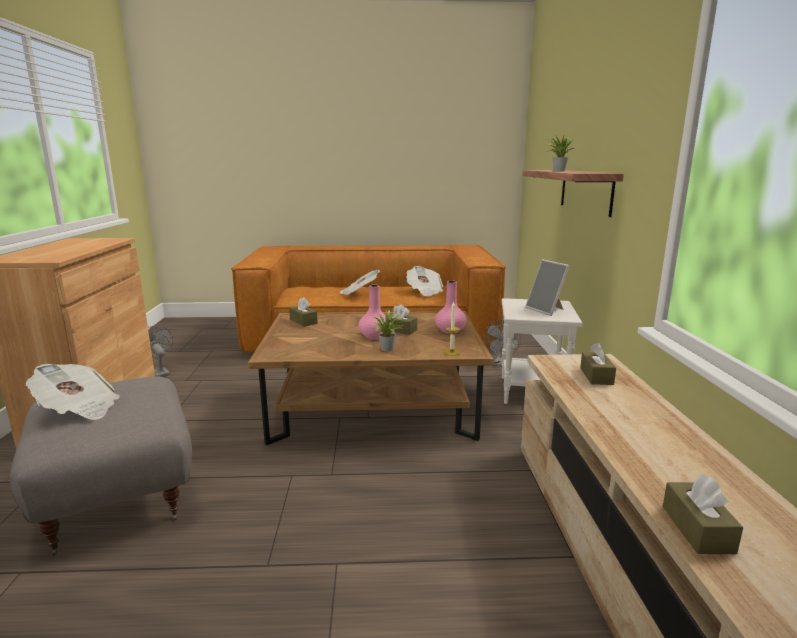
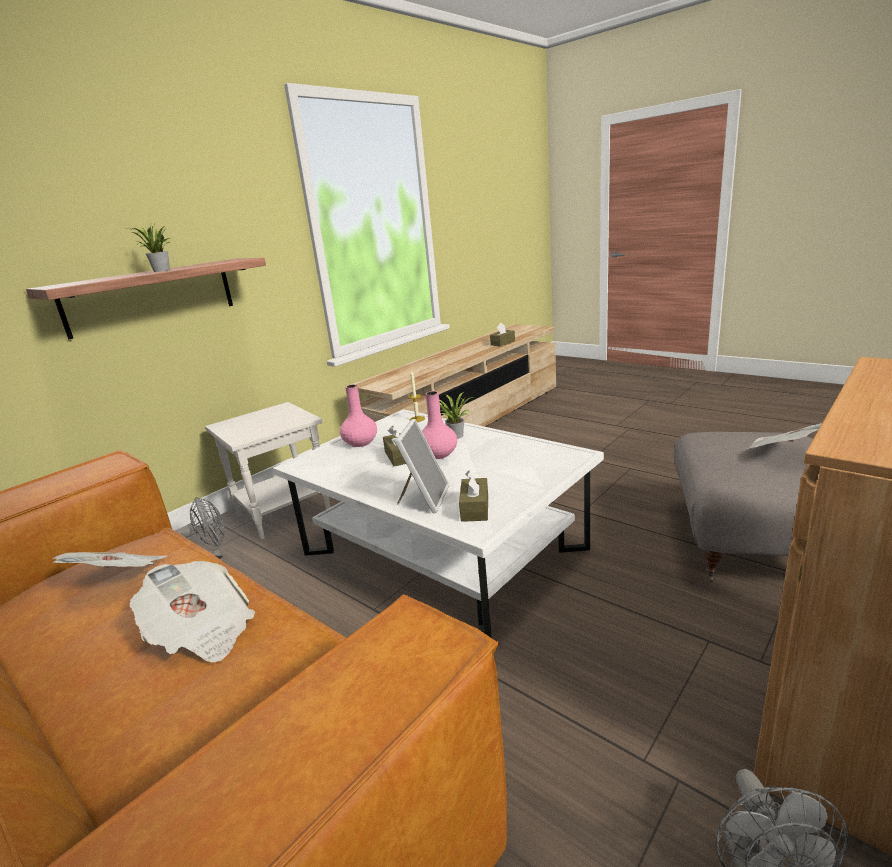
camera: 135 degrees left, 5 degrees up
brown coffee table [248,311,493,445] -> white coffee table [273,409,604,638]
picture frame [525,259,570,316] -> picture frame moved to [395,419,449,513]
brown tissue box [580,343,616,385] -> none

